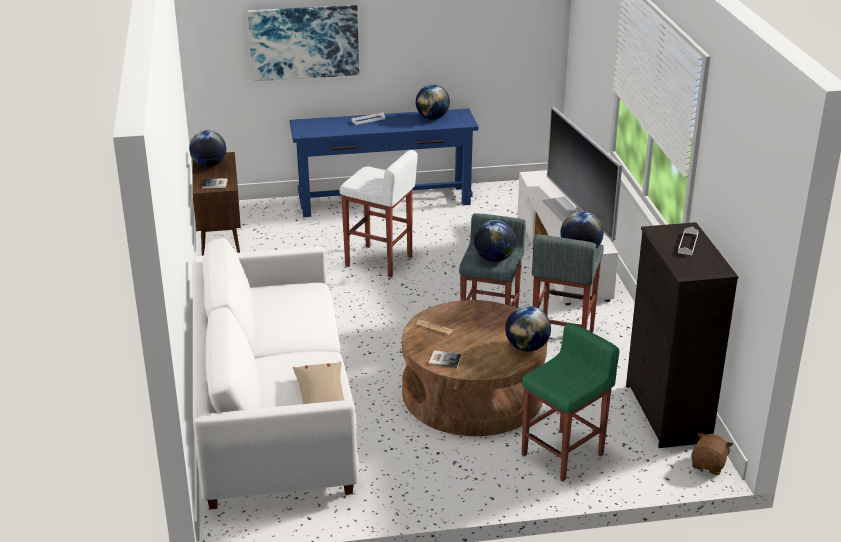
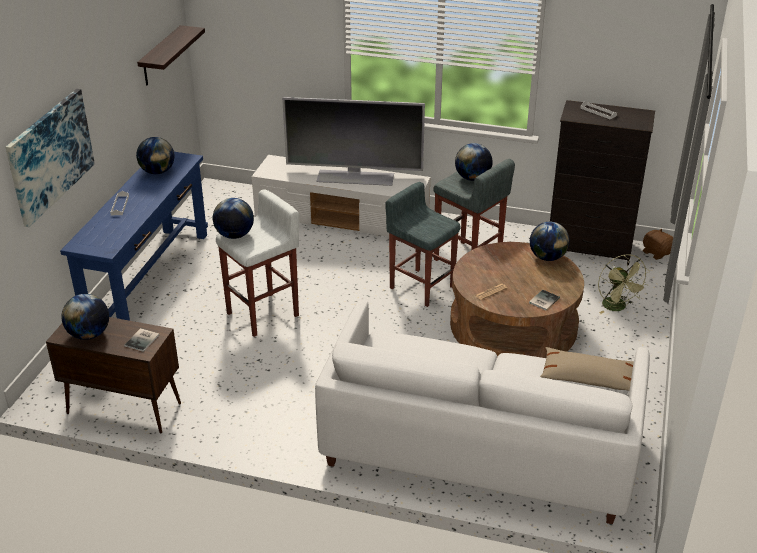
camera: 65 degrees left, 5 degrees up
globe [474,220,516,262] -> globe moved to [213,198,254,239]
green stool [522,323,620,482] -> green fan [598,254,650,314]
none -> shelf [137,25,205,85]

